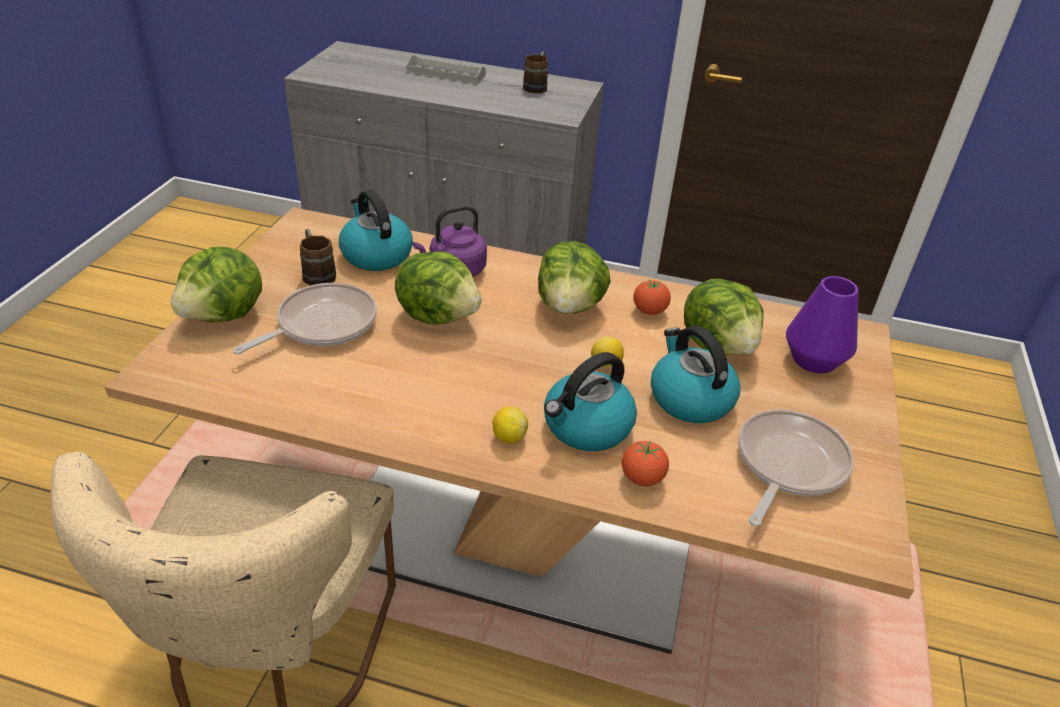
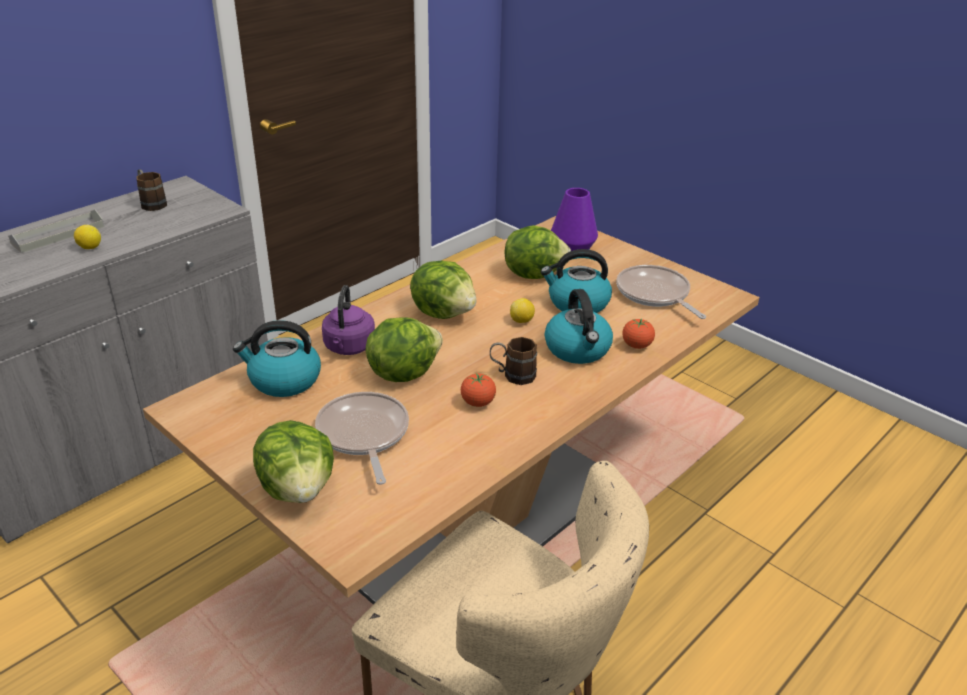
camera: 60 degrees left, 5 degrees down
brown mug [300,229,336,286] -> brown mug moved to [490,337,537,385]
lemon [492,406,528,444] -> lemon moved to [74,225,101,249]
tomato [633,280,671,315] -> tomato moved to [461,374,496,407]

